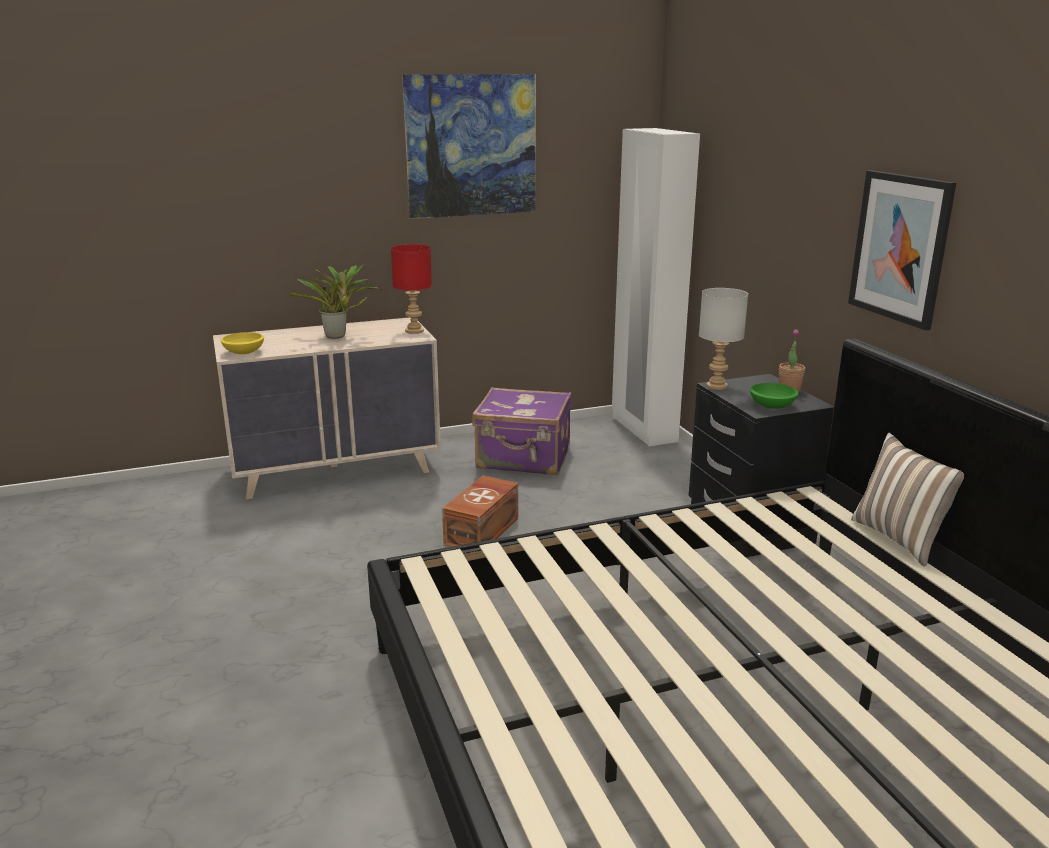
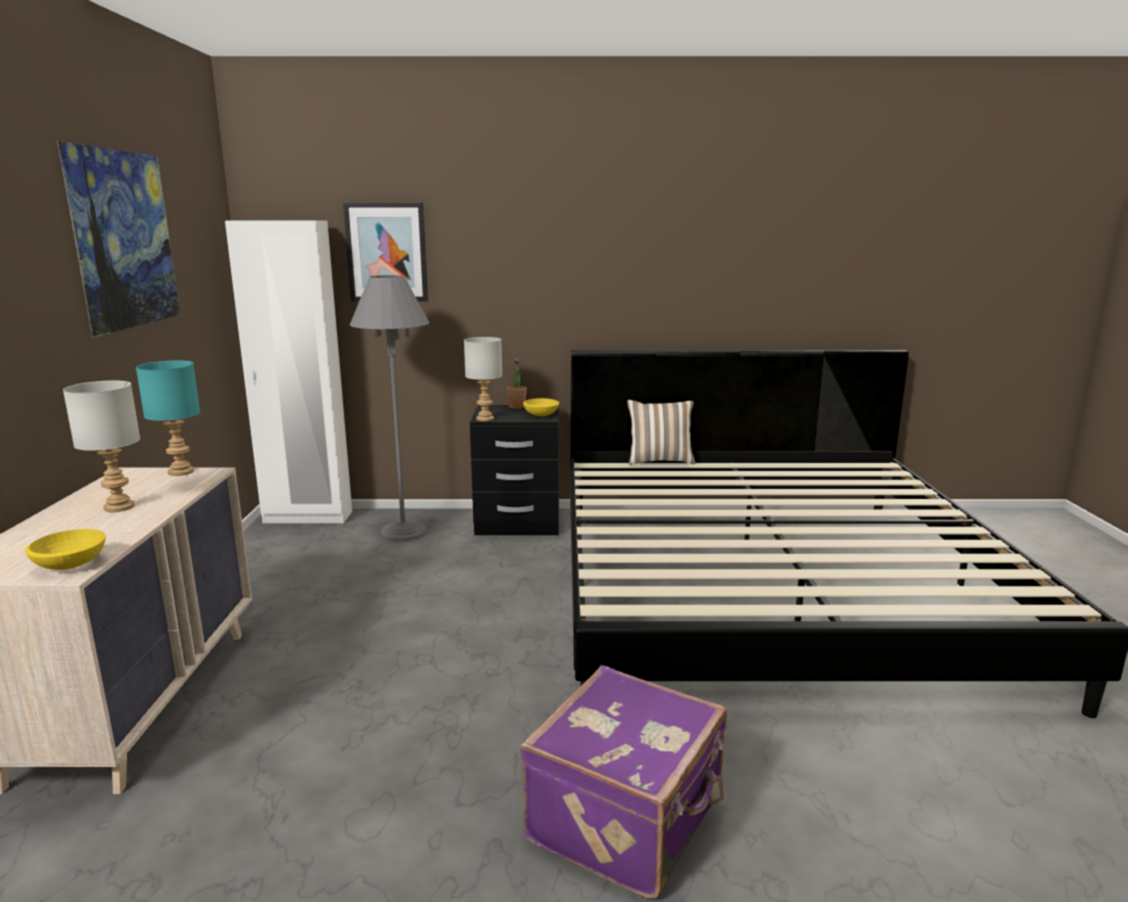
camera: 70 degrees left, 5 degrees down
potted plant [289,264,383,339] -> grey table lamp [63,380,140,512]
red table lamp [391,244,432,334] -> turquoise table lamp [136,360,200,476]
brown storage box [442,475,518,547] -> none
purple suitcase [472,387,572,475] -> purple suitcase moved to [520,665,727,899]
green bowl [750,383,798,409] -> yellow bowl [523,398,559,416]
picture [848,170,956,331] -> picture moved to [343,203,428,301]
none -> grey floor lamp [350,275,430,542]

